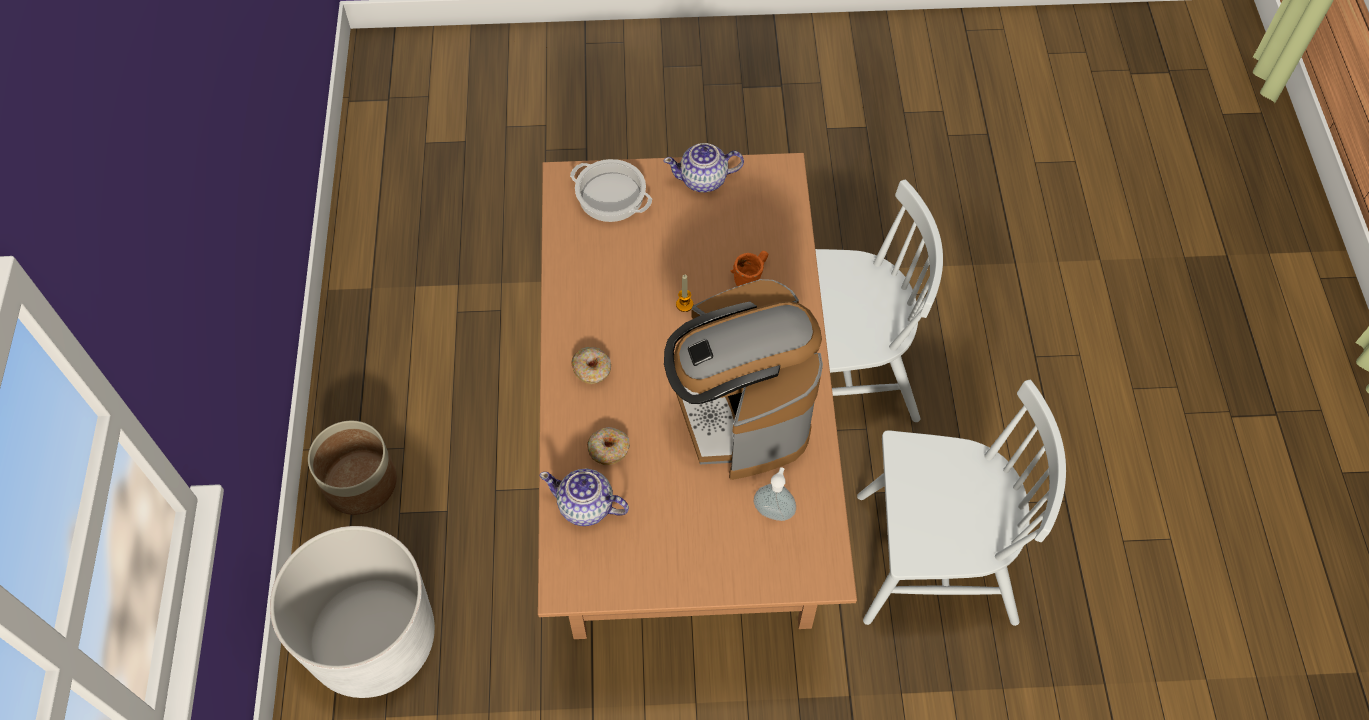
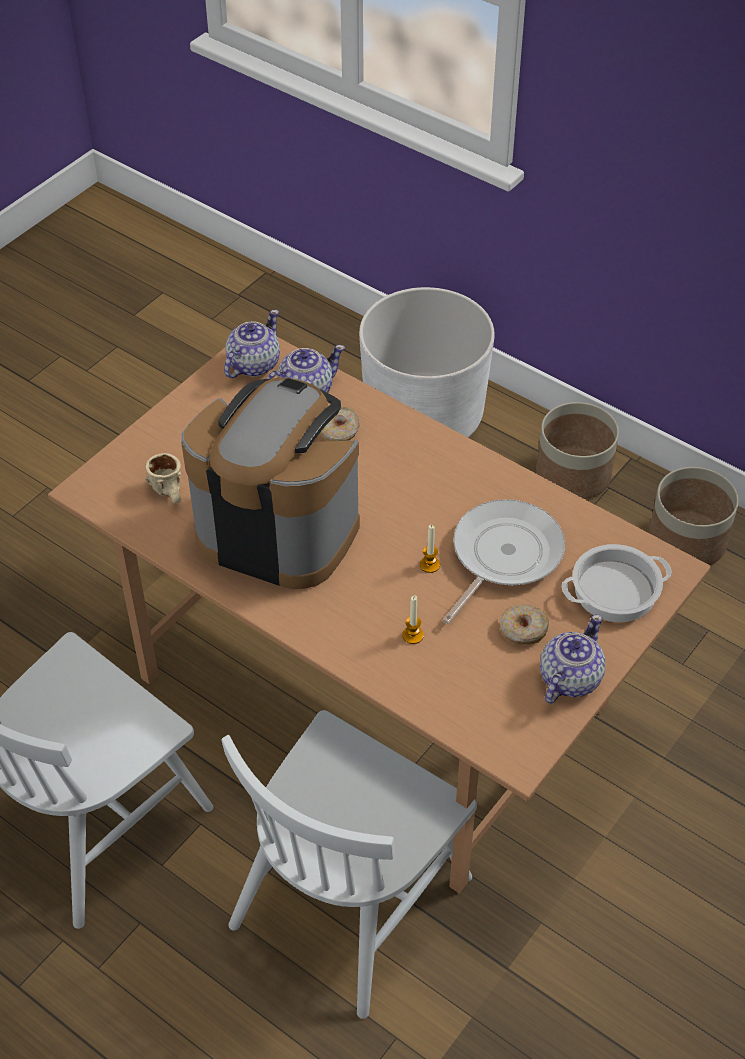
camera: 130 degrees right, 10 degrees down
donut [571,347,611,384] -> donut moved to [499,604,549,645]
orange mug [731,251,768,286] -> candle [402,595,424,644]
soap dispenser [754,467,796,521] -> beige mug [145,453,181,503]
none -> teapot [224,310,280,378]
none -> frying pan [443,499,565,624]
none -> planter [649,467,739,565]

